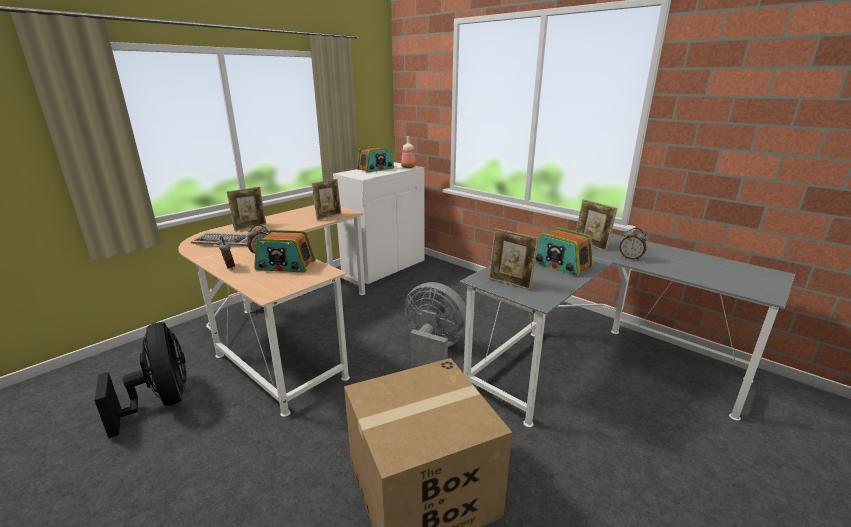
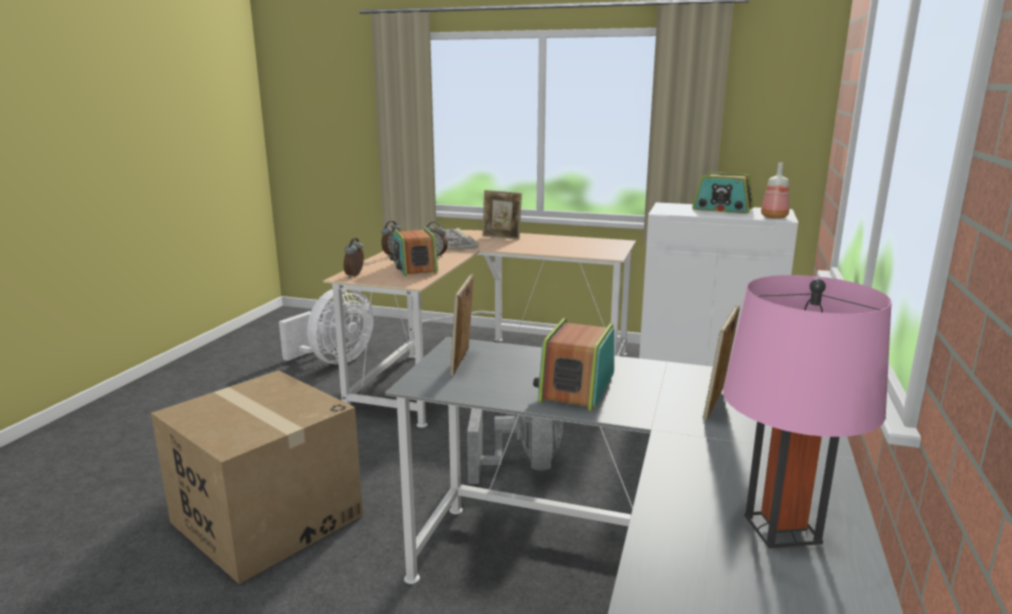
camera: 65 degrees right, 5 degrees down
black fan [94,322,186,438] -> white fan [279,289,374,364]
picture frame [312,179,341,221] -> none
alarm clock [620,228,647,261] -> alarm clock moved to [344,238,364,278]
none -> pink table lamp [723,275,892,548]

